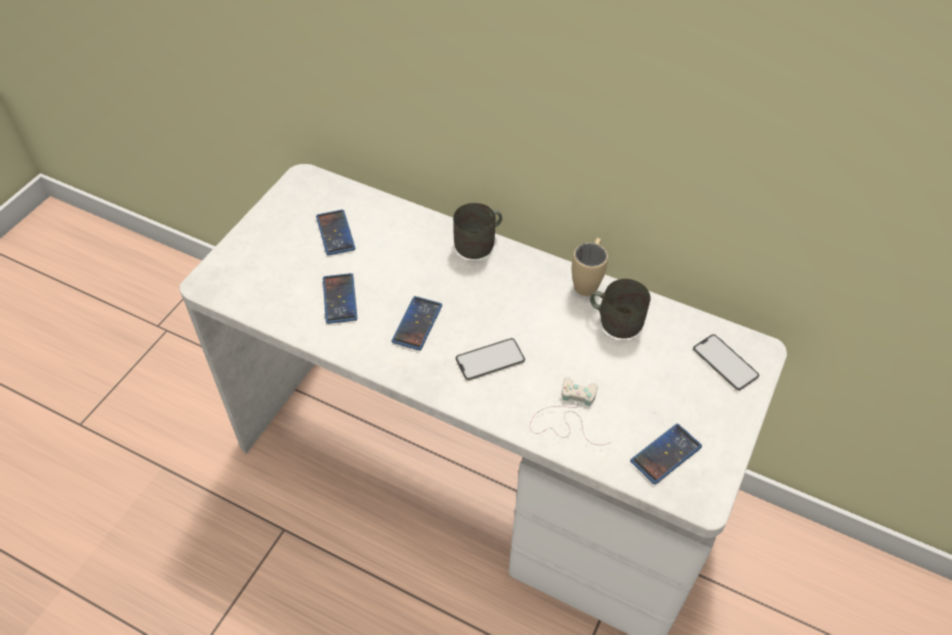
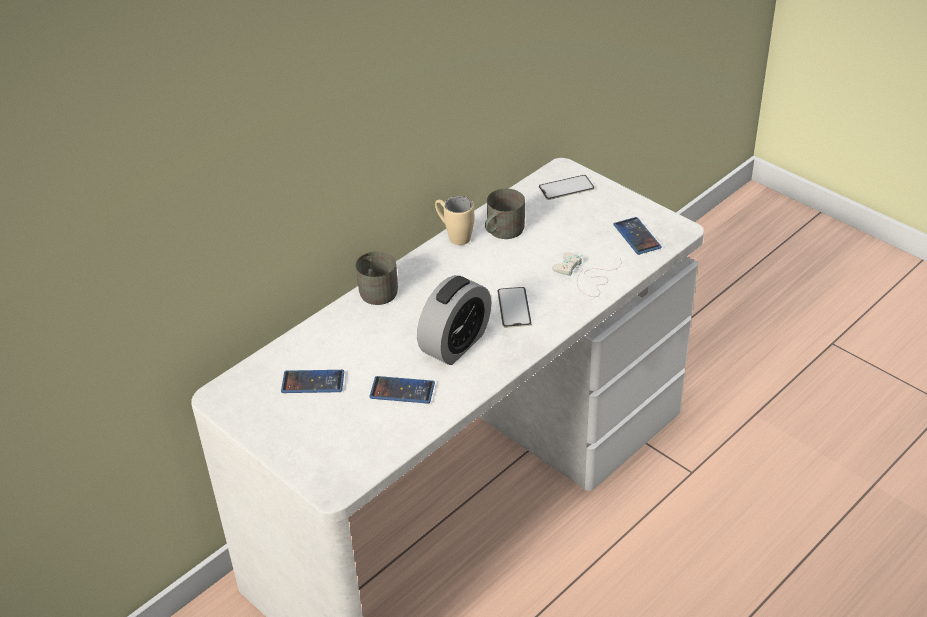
camera: 70 degrees left, 10 degrees down
phone [391,296,442,351] -> alarm clock [417,275,491,365]

